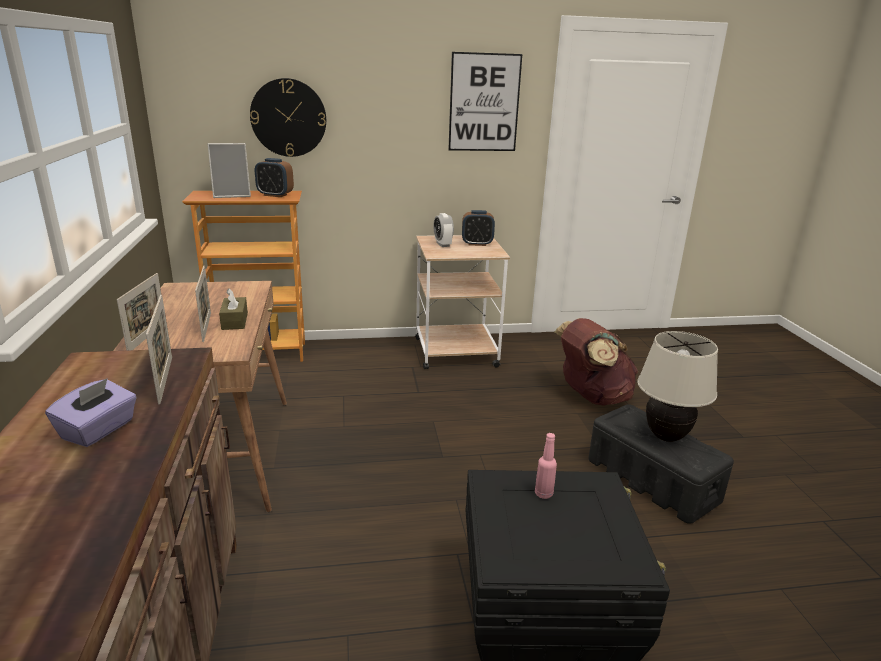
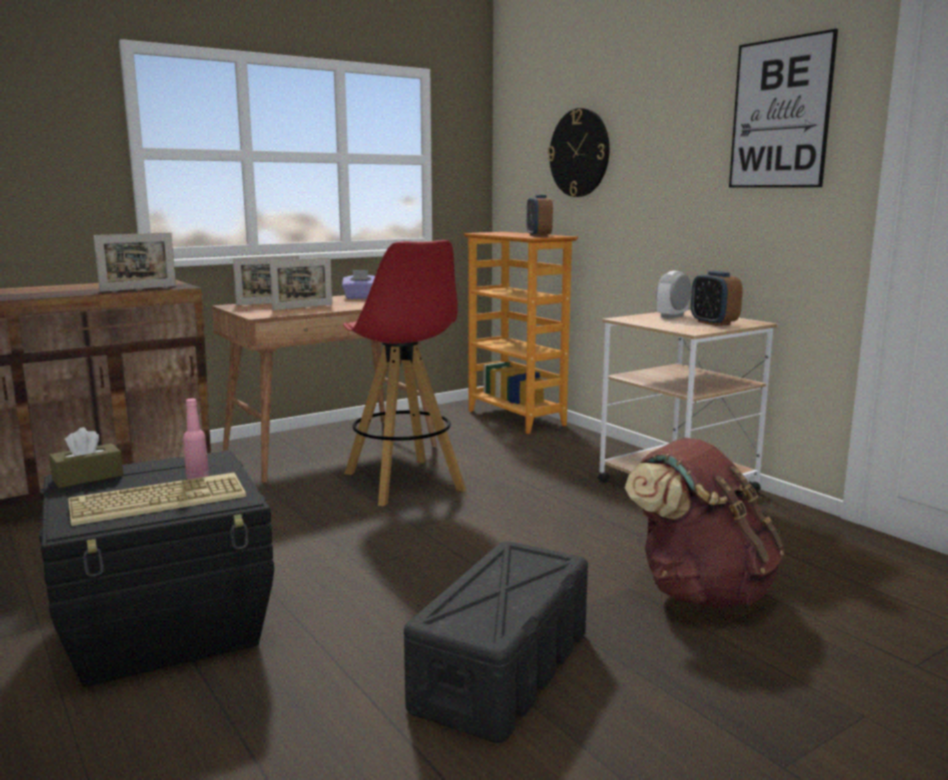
camera: 65 degrees right, 10 degrees down
purple tissue box [45,378,137,447] -> purple tissue box moved to [342,270,375,299]
picture frame [208,143,251,198] -> none
brown tissue box [219,288,248,330] -> brown tissue box moved to [49,427,123,488]
beige table lamp [637,331,718,442] -> none
none -> keyboard [68,472,246,526]
none -> red stool [343,240,466,506]

